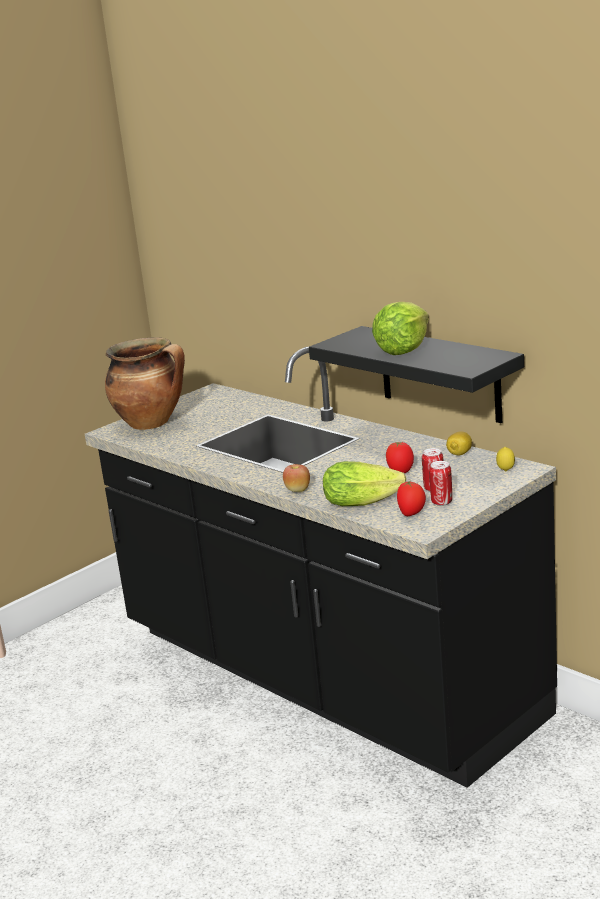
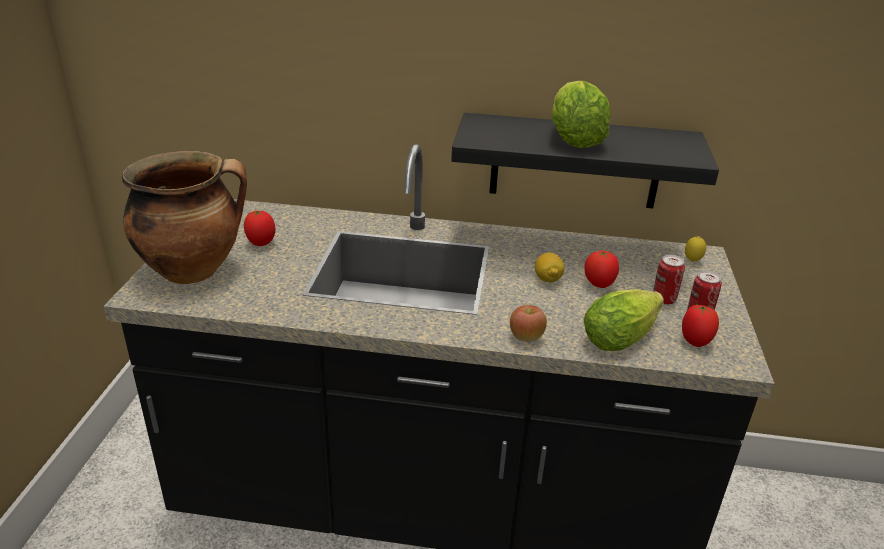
camera: 40 degrees left, 10 degrees up
lemon [446,432,472,456] -> lemon moved to [535,253,564,282]
none -> tomato [244,210,275,246]

